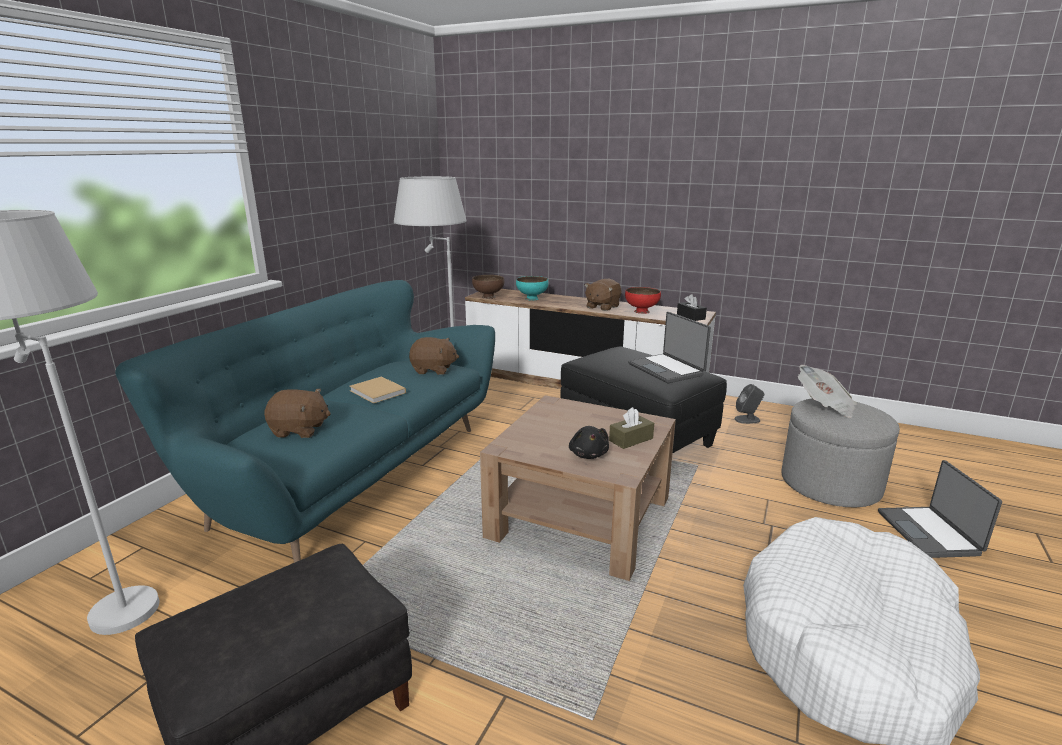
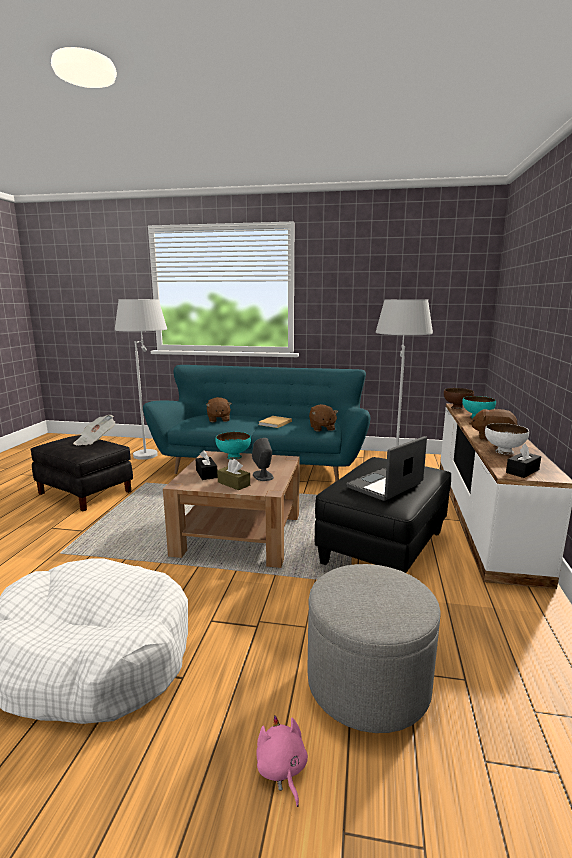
camera: 75 degrees right, 5 degrees down
black plush toy [569,426,609,459] -> black tissue box [196,450,218,480]
red bowl [625,287,661,314] -> white bowl [485,423,529,455]
grey speaker [734,384,764,424] -> grey speaker moved to [252,438,274,481]
newspaper [798,365,857,418] -> newspaper moved to [73,415,115,445]
laptop [878,460,1002,558] -> pink plush toy [256,715,308,807]
none -> turquoise bowl [216,432,251,460]

